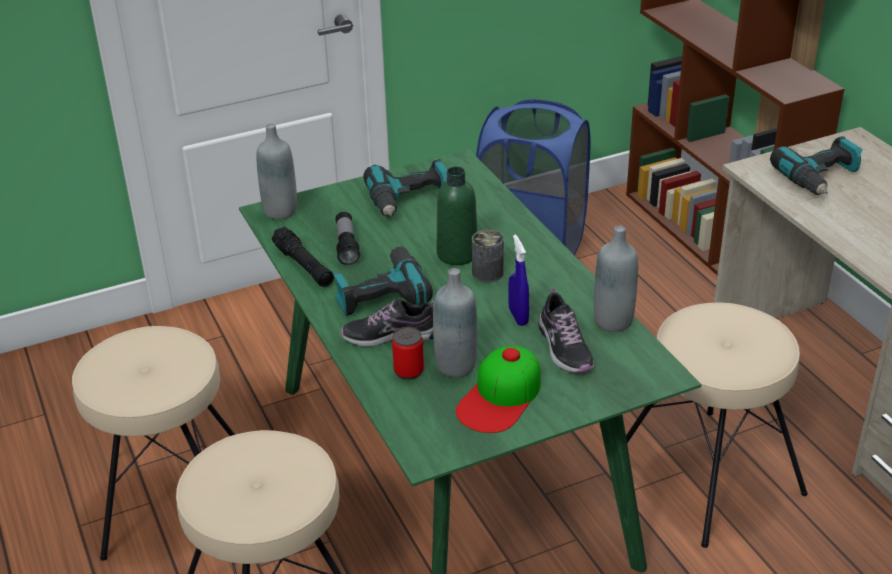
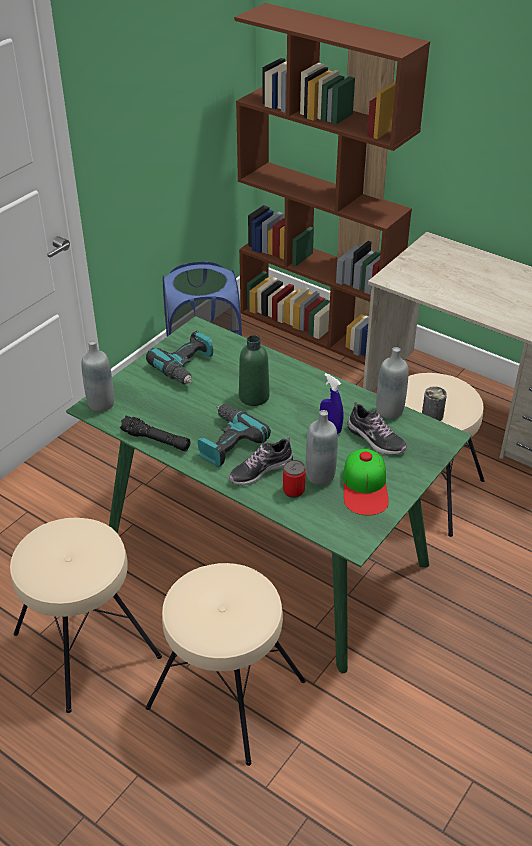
camera: 30 degrees left, 5 degrees up
flashlight [335,212,360,265] -> none
can [472,230,504,283] -> can moved to [422,386,447,421]
power drill [770,136,863,195] -> none

